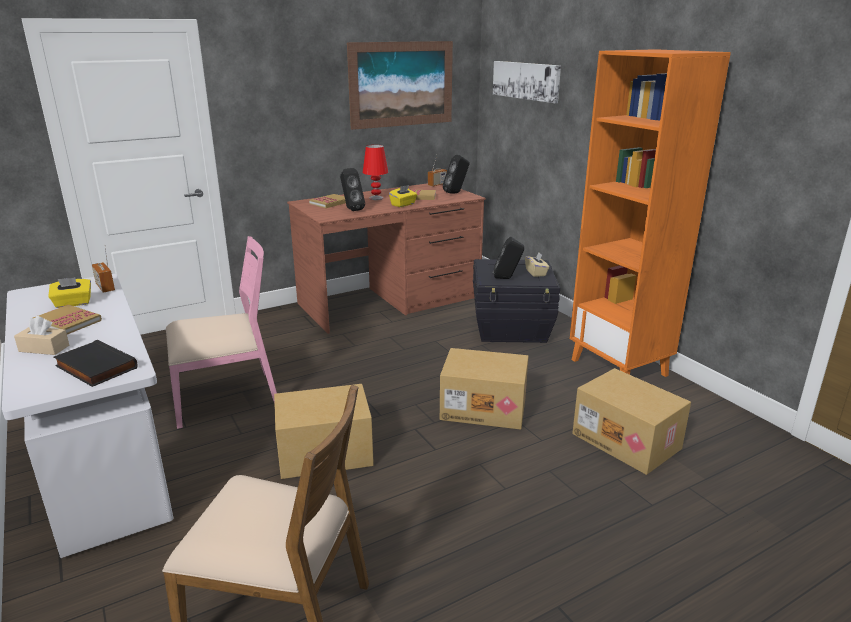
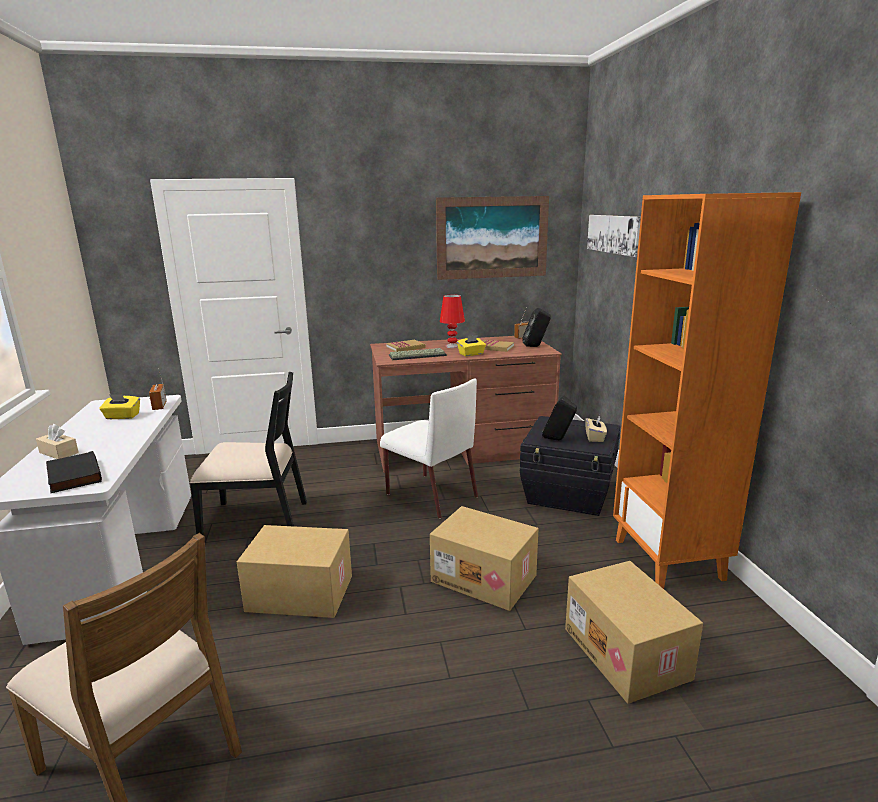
camera: 20 degrees right, 5 degrees down
book [33,305,102,335] -> none
pink chair [166,236,277,429] -> black chair [190,372,307,536]
black speaker [340,168,365,211] -> keyboard [389,348,447,360]
none -> white chair [380,379,478,519]

